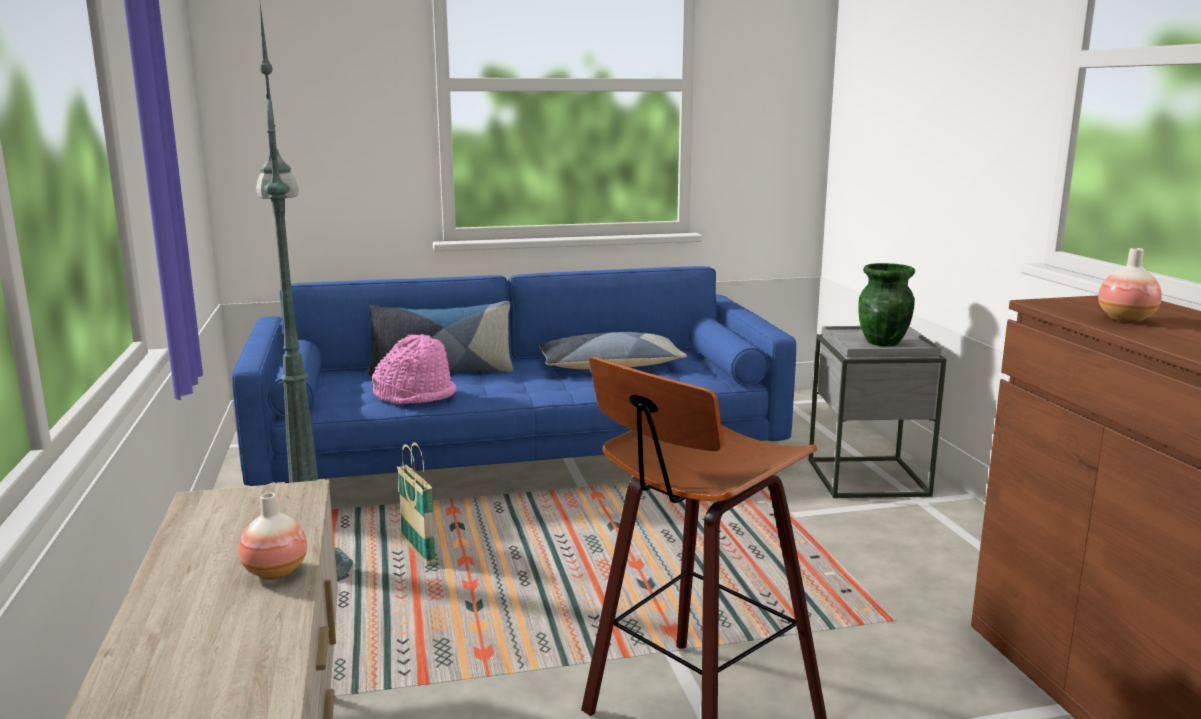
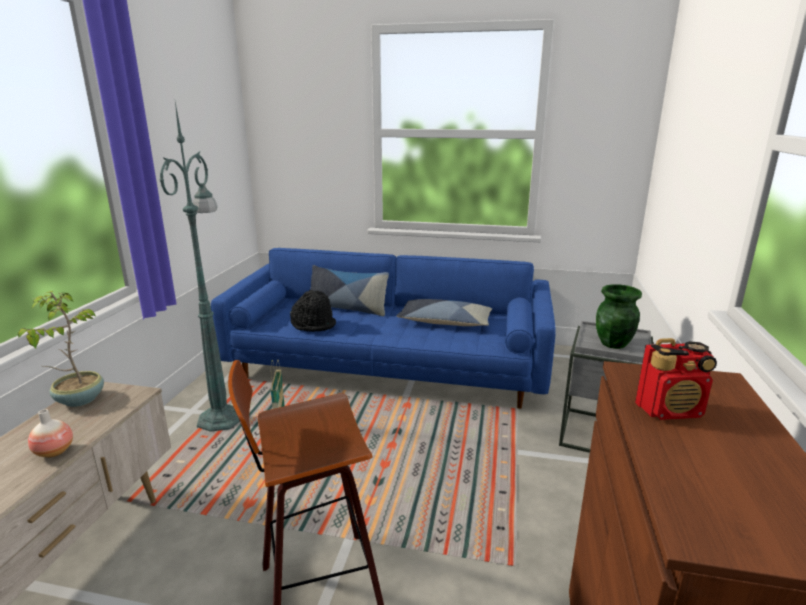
camera: 25 degrees right, 5 degrees up
pink hat [372,334,457,404] -> black hat [290,290,336,332]
vase [1098,248,1162,322] -> radio [635,338,717,420]
none -> potted plant [18,291,104,407]

